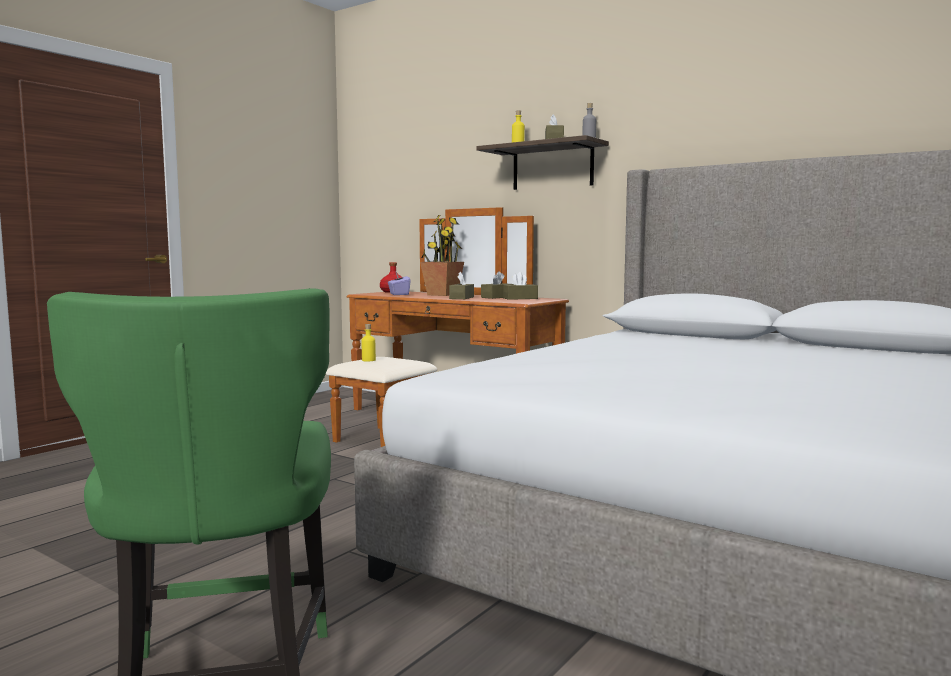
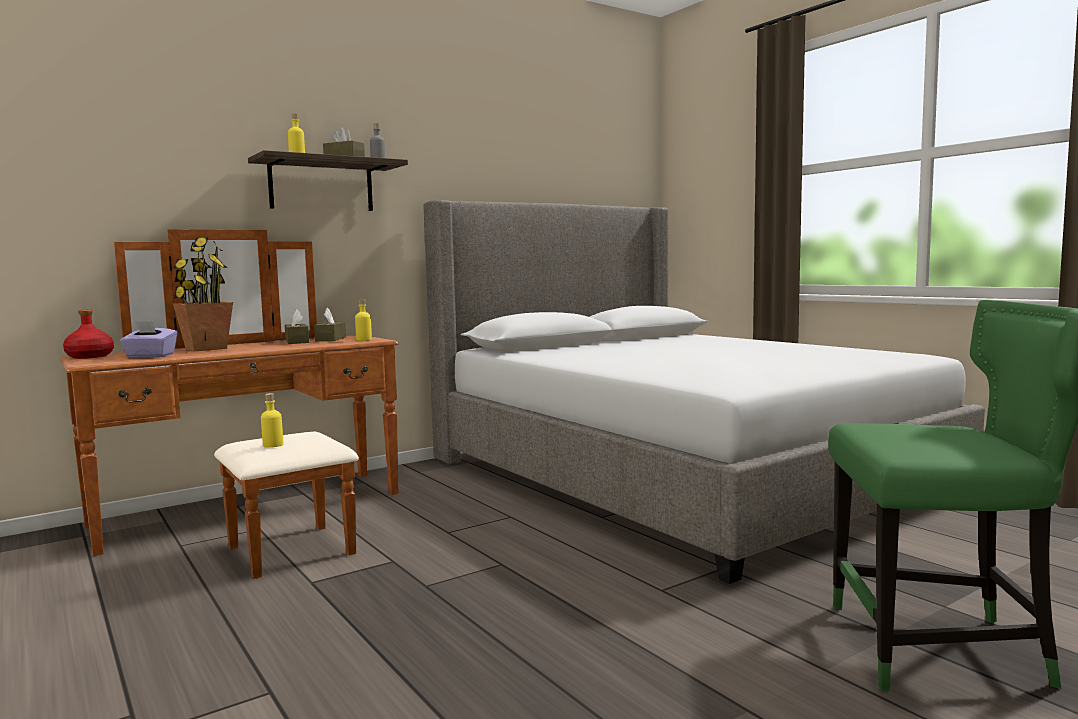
camera: 70 degrees left, 0 degrees up
brown tissue box [449,272,474,299] -> none
none -> yellow bottle [355,299,372,341]

